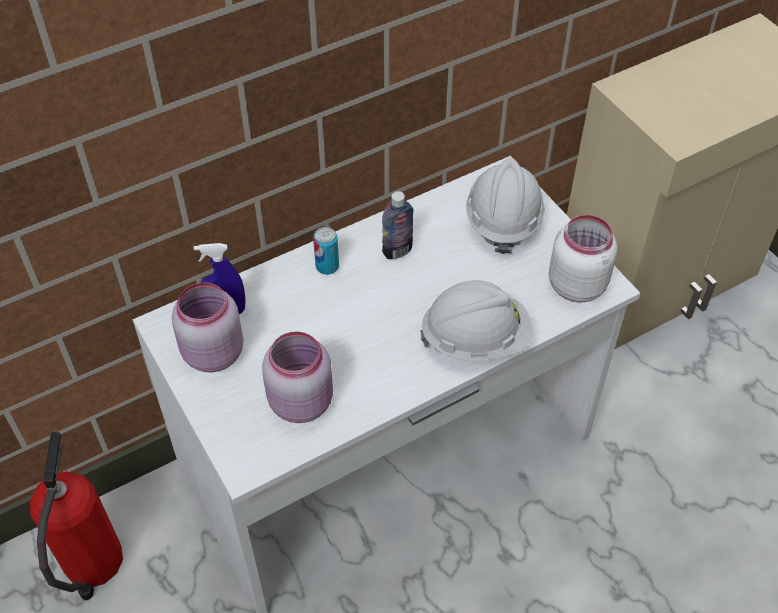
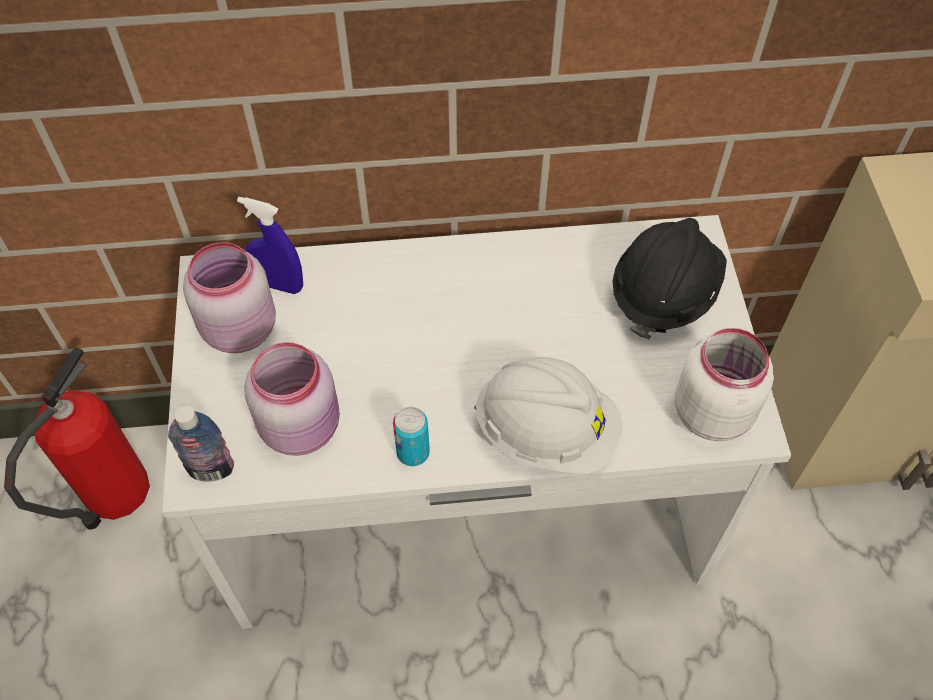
camera: 25 degrees right, 5 degrees up
can [313,227,339,275] -> can moved to [393,407,430,466]
bottle [382,191,414,259] -> bottle moved to [168,405,234,482]
white hard hat [466,158,545,254] -> black hard hat [613,218,727,340]

